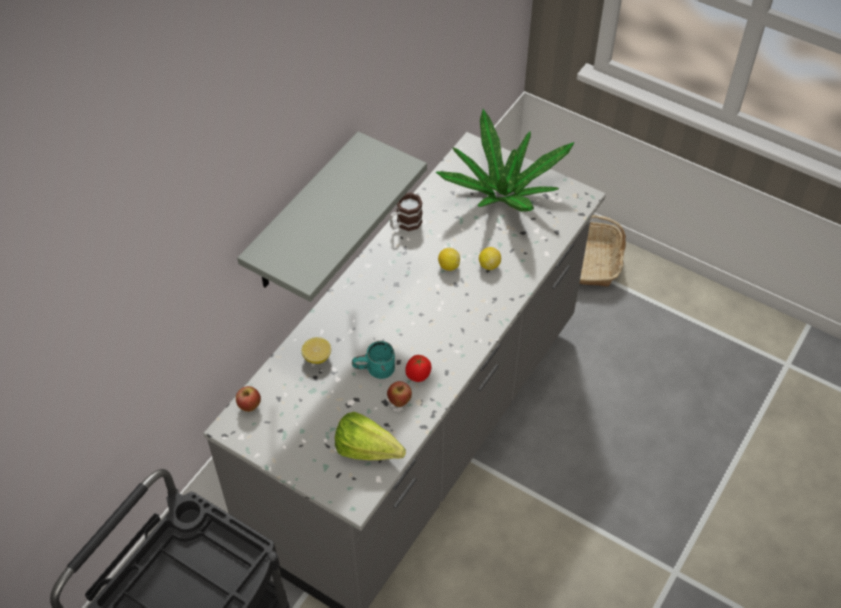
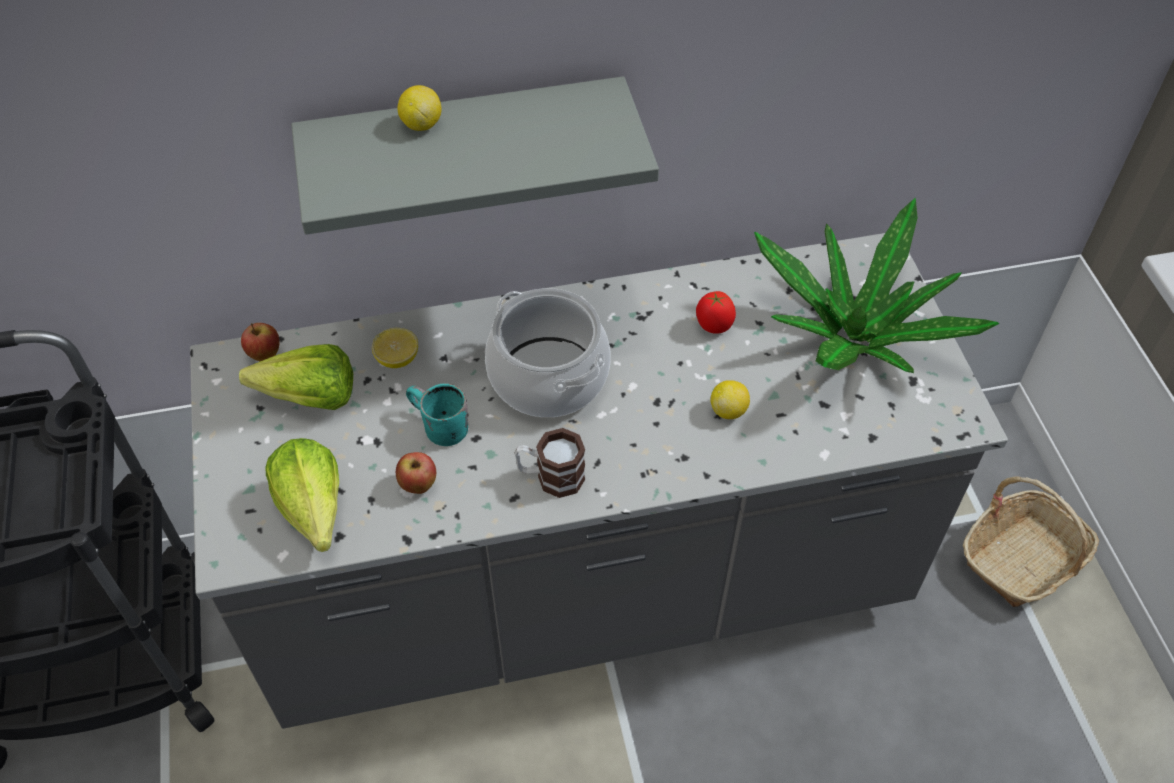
camera: 45 degrees right, 0 degrees up
mug [390,192,422,231] -> mug moved to [515,428,585,498]
tomato [405,355,432,382] -> tomato moved to [696,291,736,334]
lemon [438,248,460,271] -> lemon moved to [397,85,441,131]
none -> lettuce [239,344,353,410]
none -> cooking pot [485,288,611,417]

